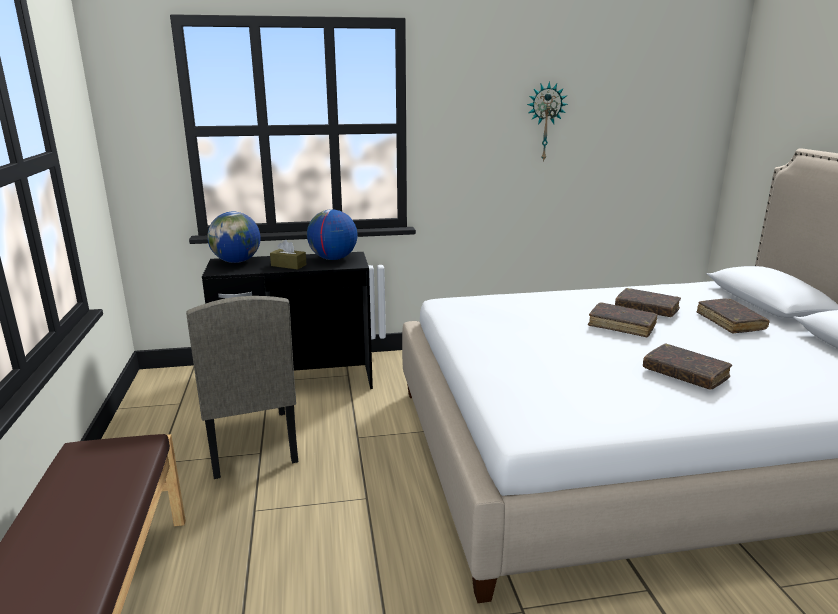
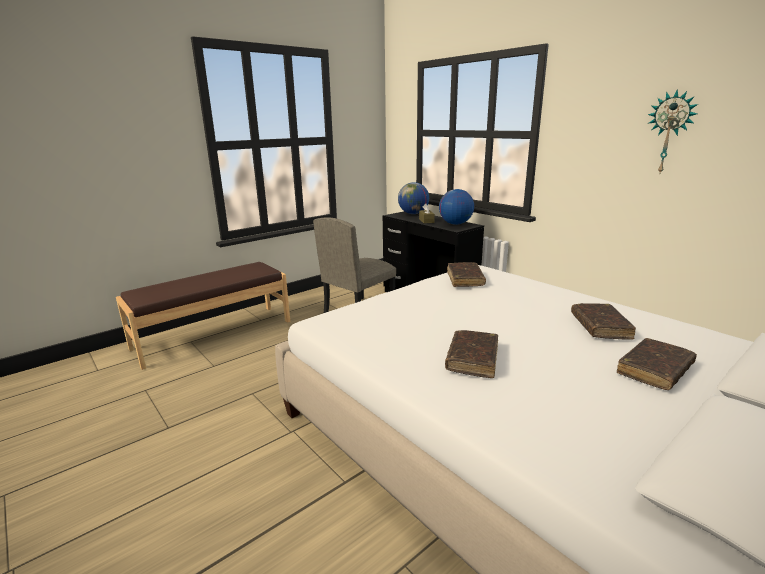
camera: 60 degrees right, 0 degrees up
brown book [588,302,658,337] -> brown book moved to [447,262,486,287]

